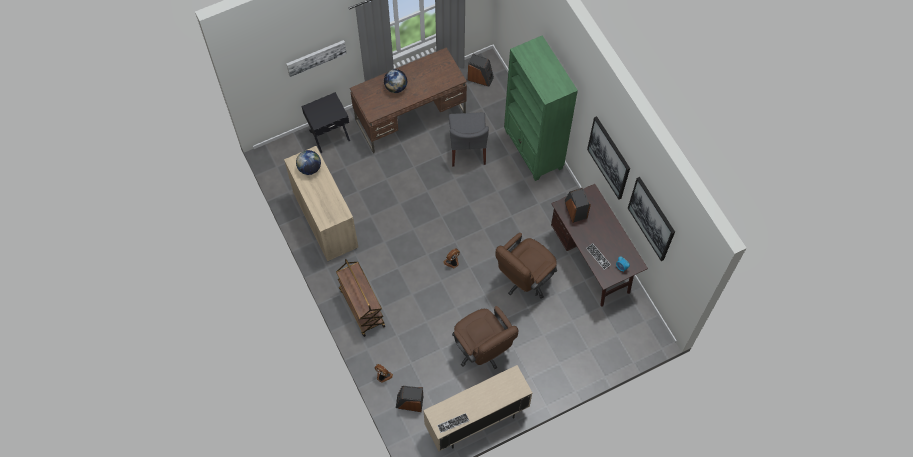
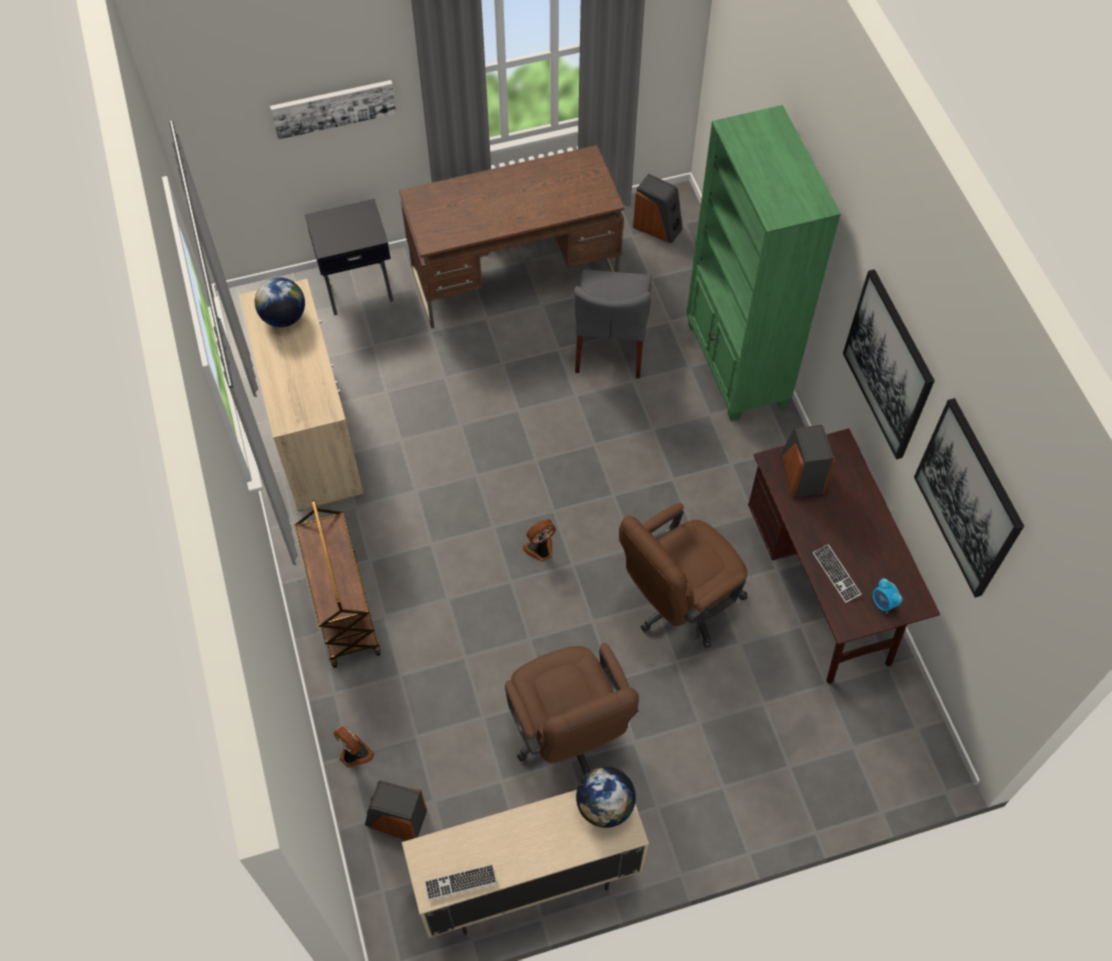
camera: 10 degrees right, 5 degrees down
globe [384,69,407,93] -> globe moved to [576,767,636,828]

